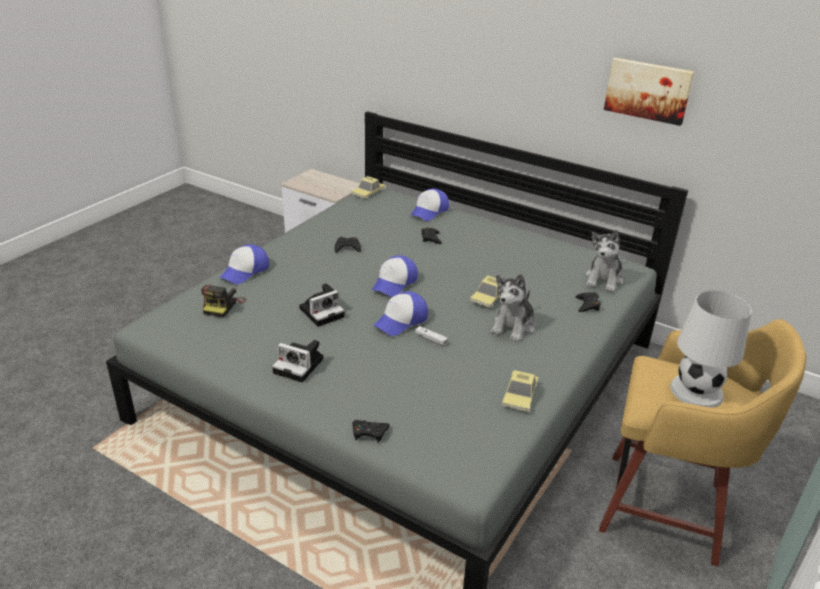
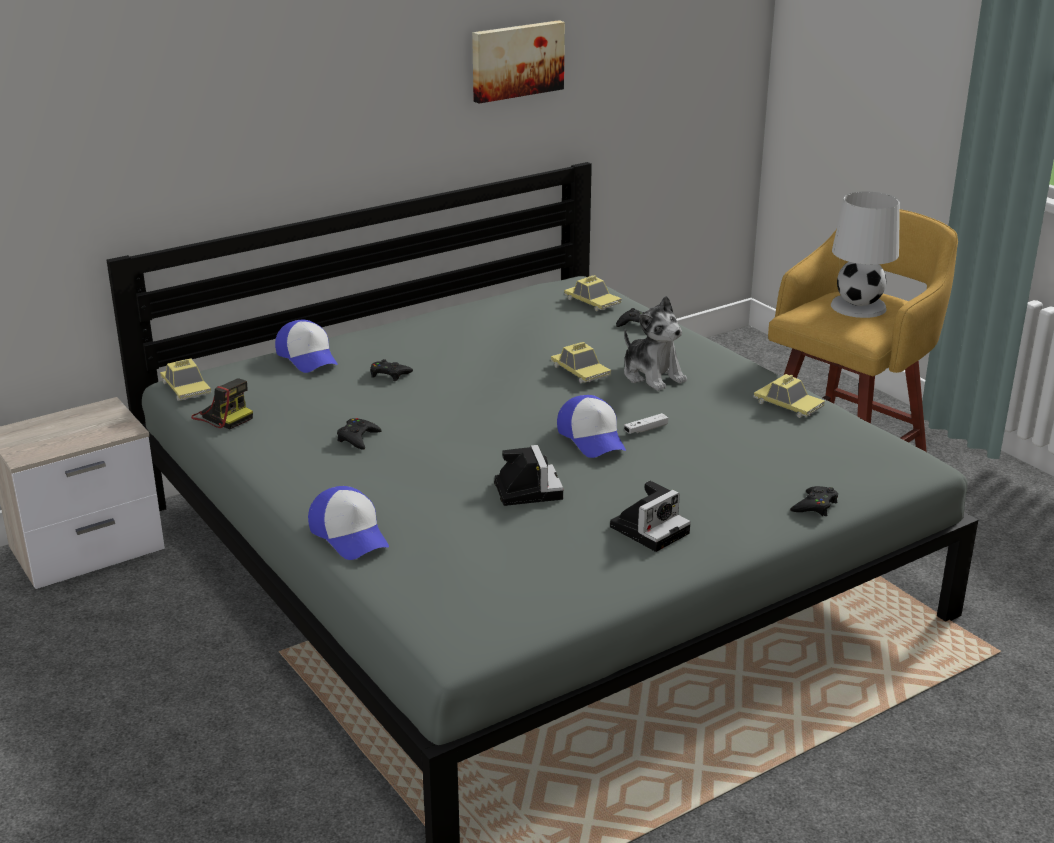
camera: 65 degrees left, 5 degrees down
camera [201,285,246,318] -> camera moved to [191,379,253,429]
cap [372,255,418,297] -> none
plush toy [585,230,623,292] -> toy car [564,275,622,311]

